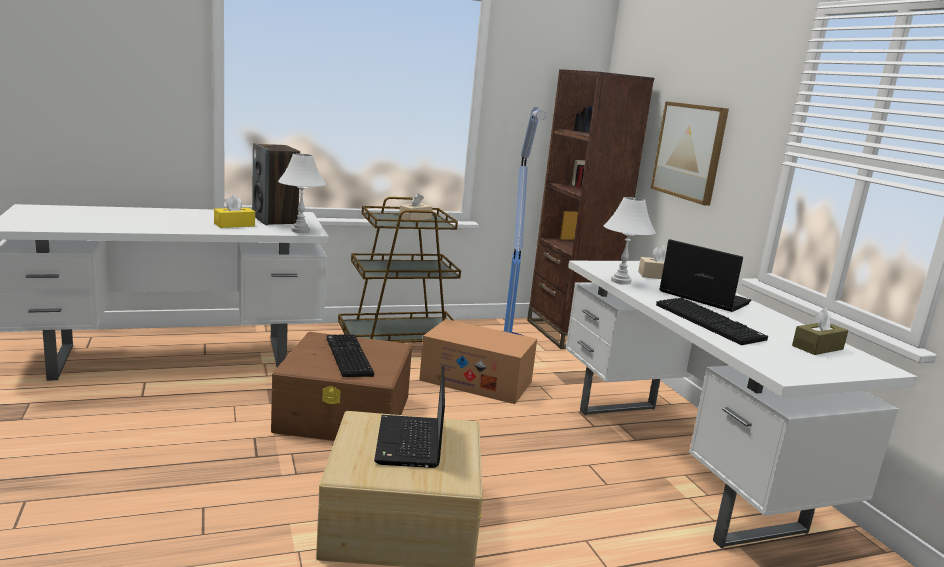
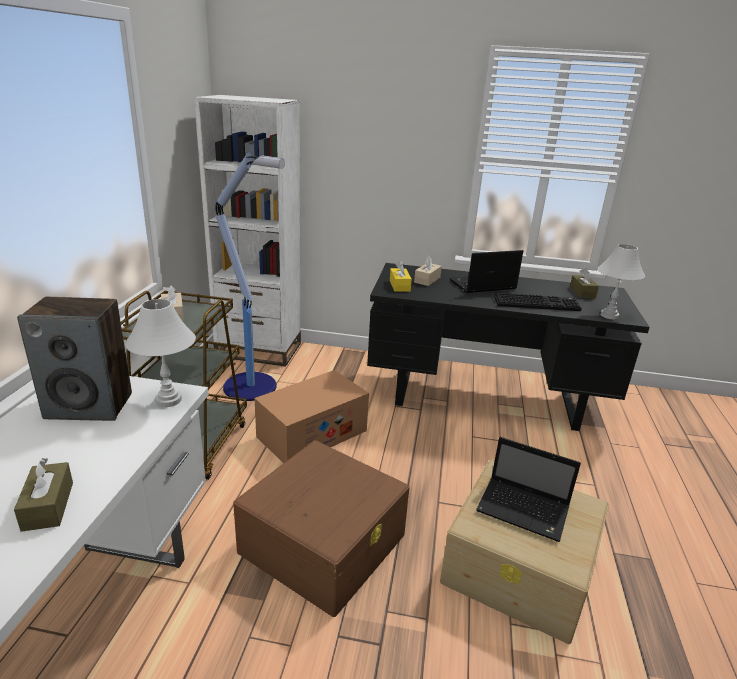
camera: 60 degrees left, 10 degrees up
yellow tissue box [214,195,255,228] -> yellow tissue box moved to [390,261,412,292]
keyboard [327,334,374,377] -> none
brown bookcase [527,69,654,349] -> white bookcase [194,95,301,366]
white desk [565,261,917,548] -> black desk [367,263,650,431]
white table lamp [604,197,656,285] -> white table lamp moved to [597,244,645,319]
picture [651,101,729,206] -> none
none -> brown tissue box [14,458,73,532]

